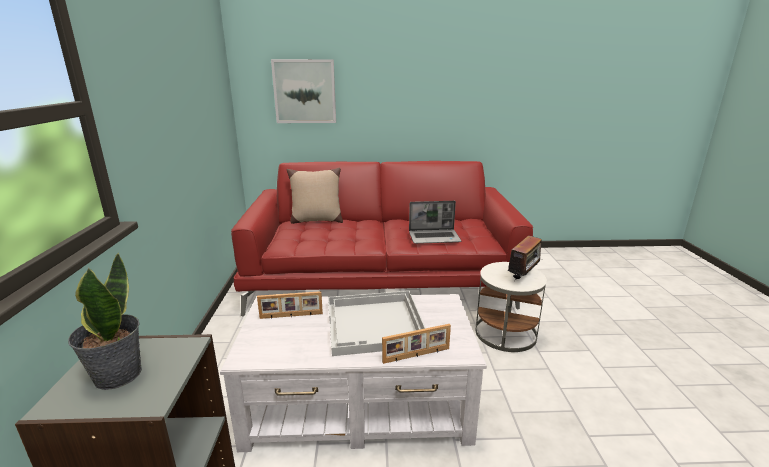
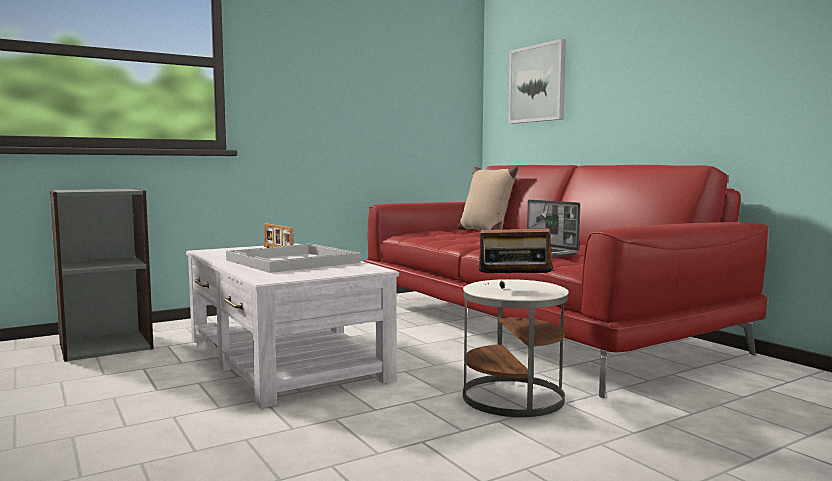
camera: 60 degrees right, 15 degrees down
potted plant [68,252,142,390] -> none
picture frame [382,324,451,364] -> none

